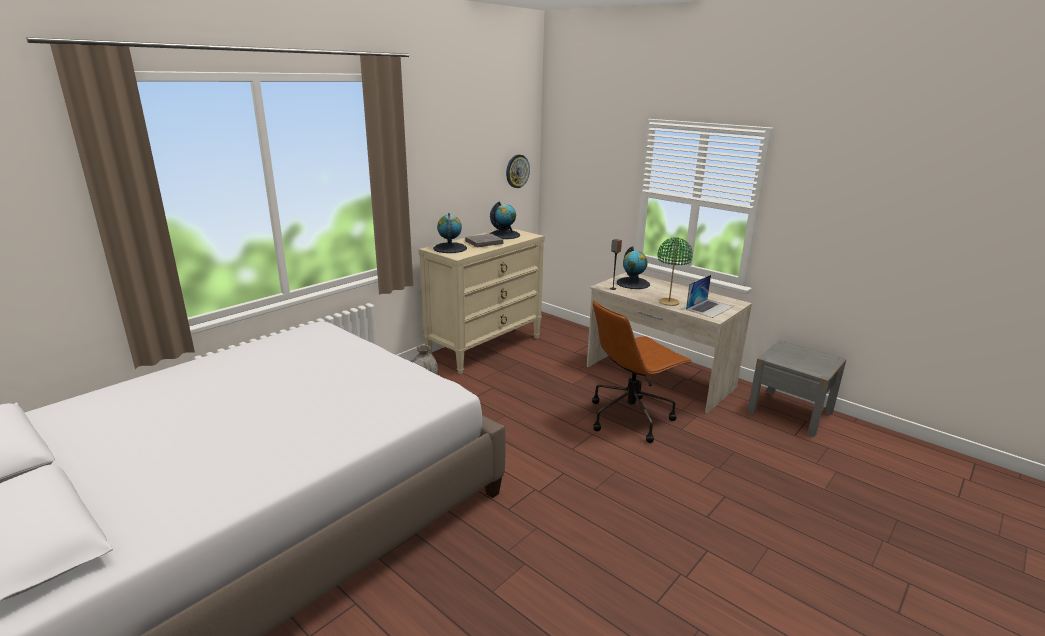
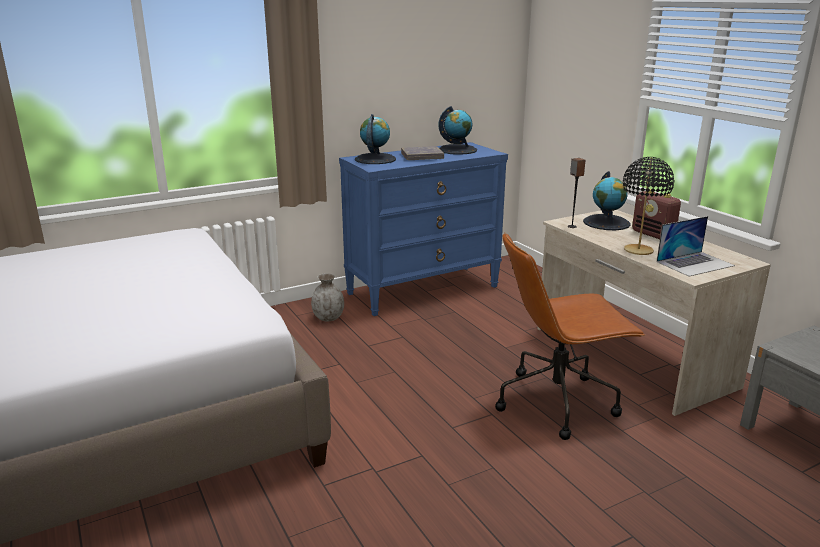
camera: 20 degrees right, 0 degrees up
beige dresser [419,228,545,374] -> blue dresser [339,142,508,316]
wall clock [506,155,530,188] -> none
green table lamp [658,237,693,306] -> black table lamp [623,157,674,255]
none -> radio [632,189,681,239]

